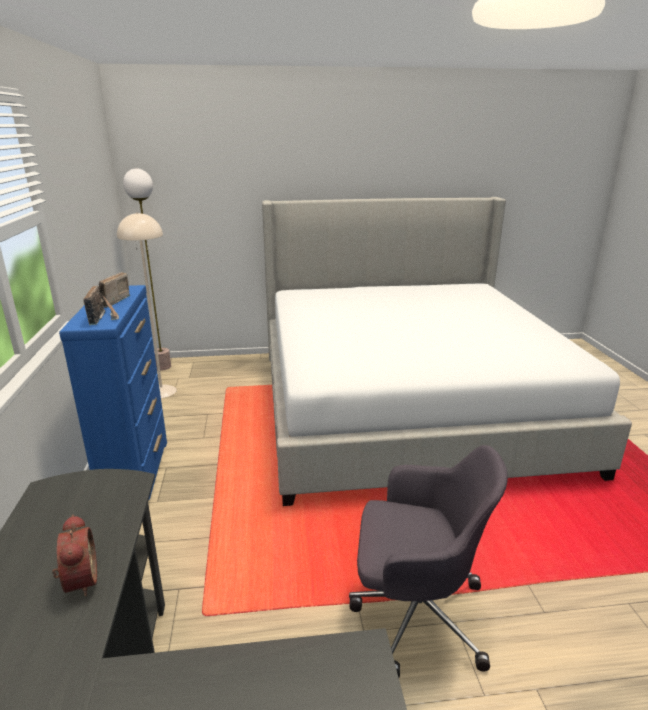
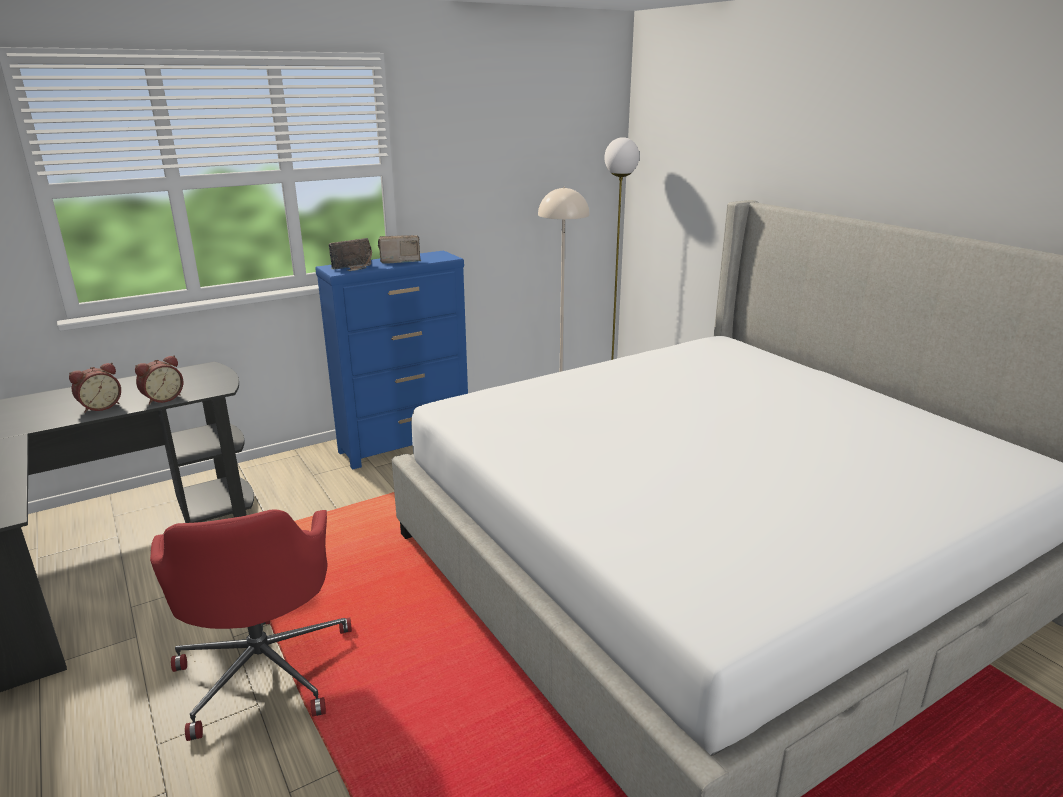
camera: 65 degrees right, 0 degrees up
grey office chair [349,445,508,678] -> red office chair [150,510,352,741]
none -> alarm clock [135,355,183,405]

